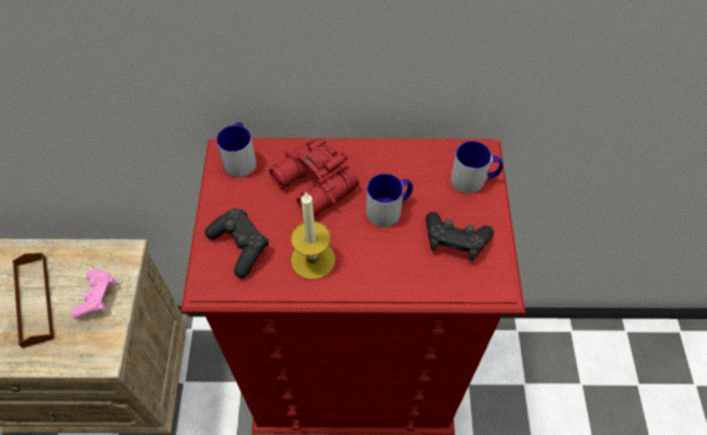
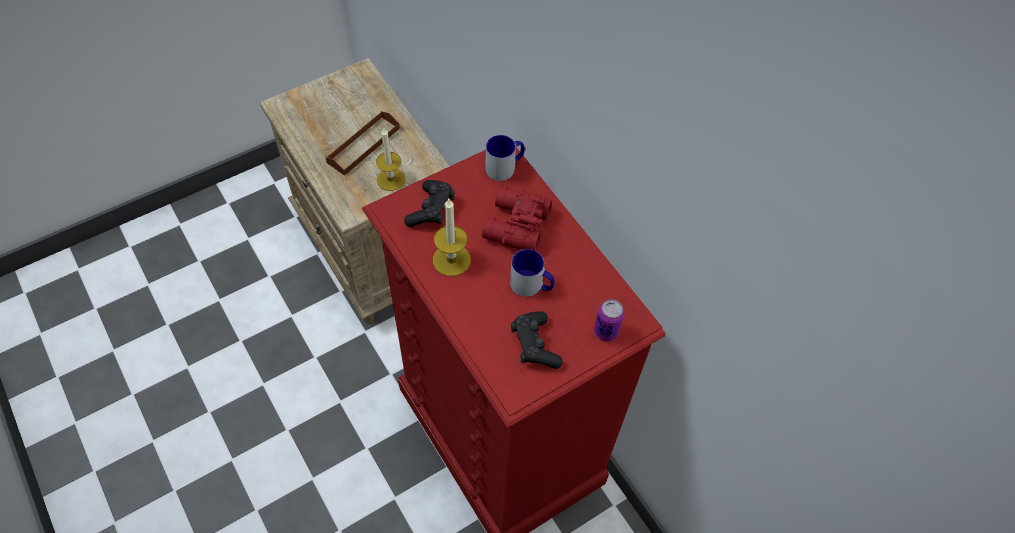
camera: 55 degrees right, 0 degrees up
pink game controller [71,270,116,319] -> candle [376,128,406,191]
mug [451,141,503,194] -> can [594,299,624,341]

